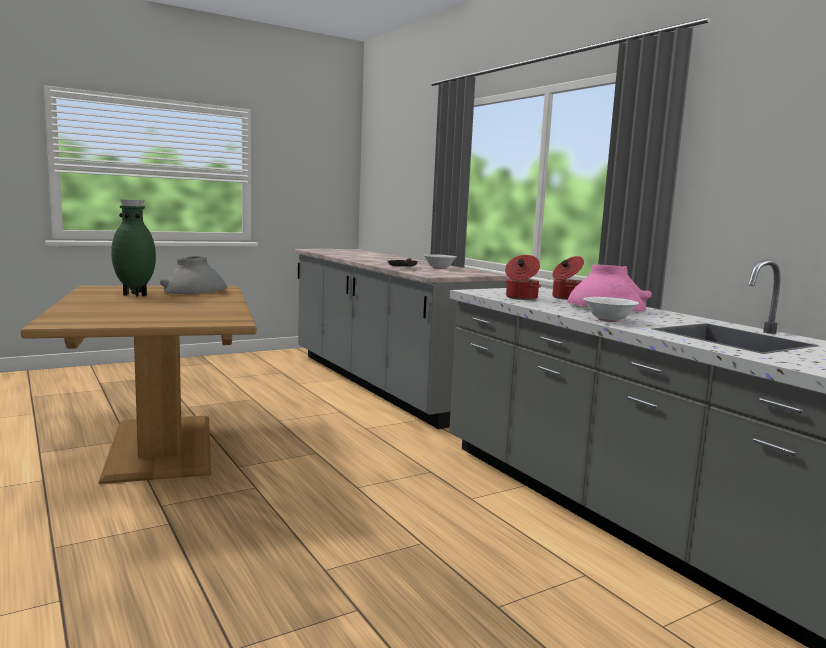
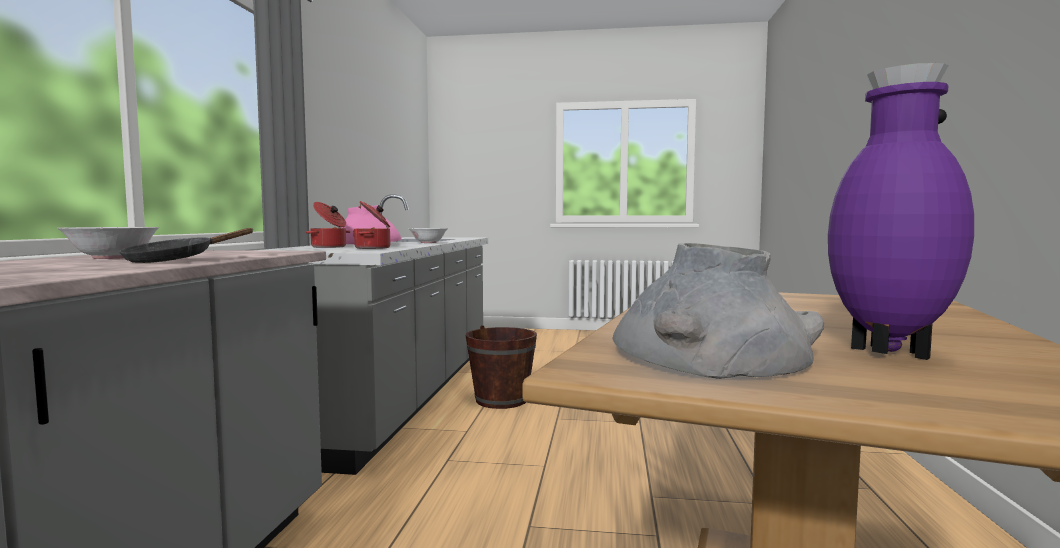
camera: 140 degrees left, 5 degrees down
green vase [111,199,156,297] -> purple vase [828,63,974,360]
none -> brown bucket [466,325,537,409]

